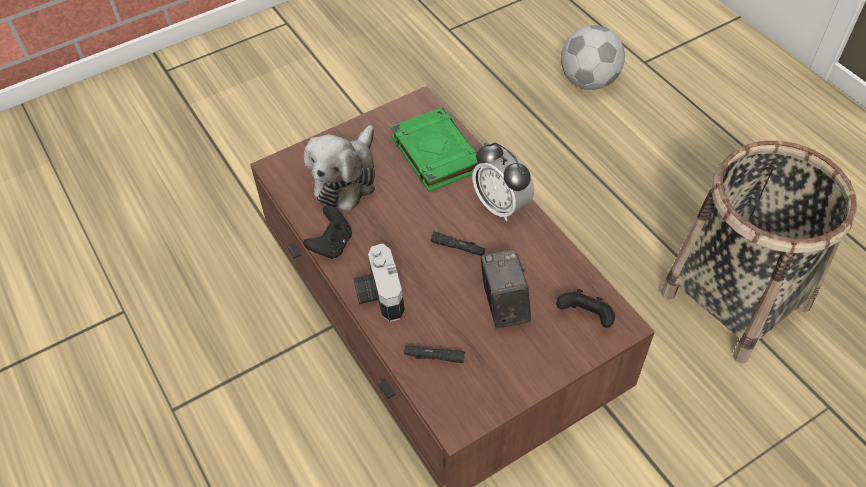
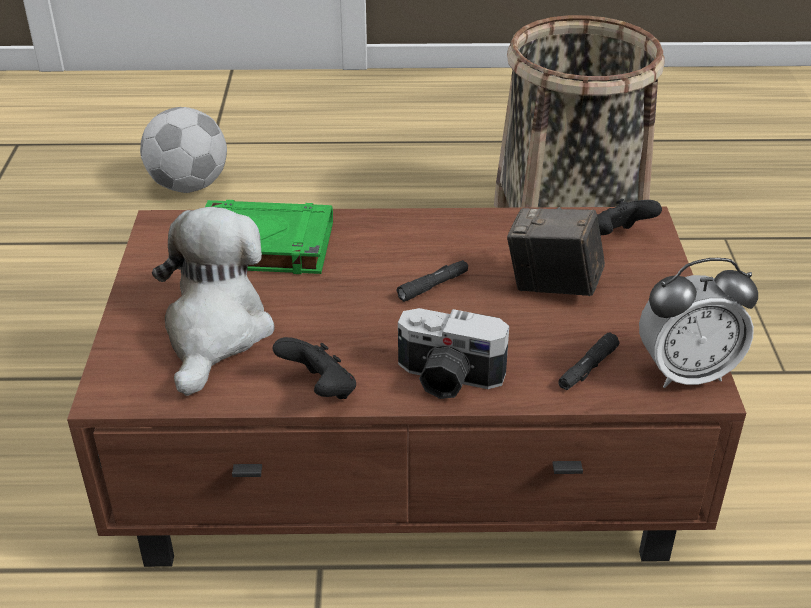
camera: 60 degrees left, 15 degrees down
plush toy [304,125,375,211] -> plush toy turned 135 degrees counterclockwise [152,207,275,396]
alarm clock [472,142,534,222] -> alarm clock moved to [639,258,758,388]

